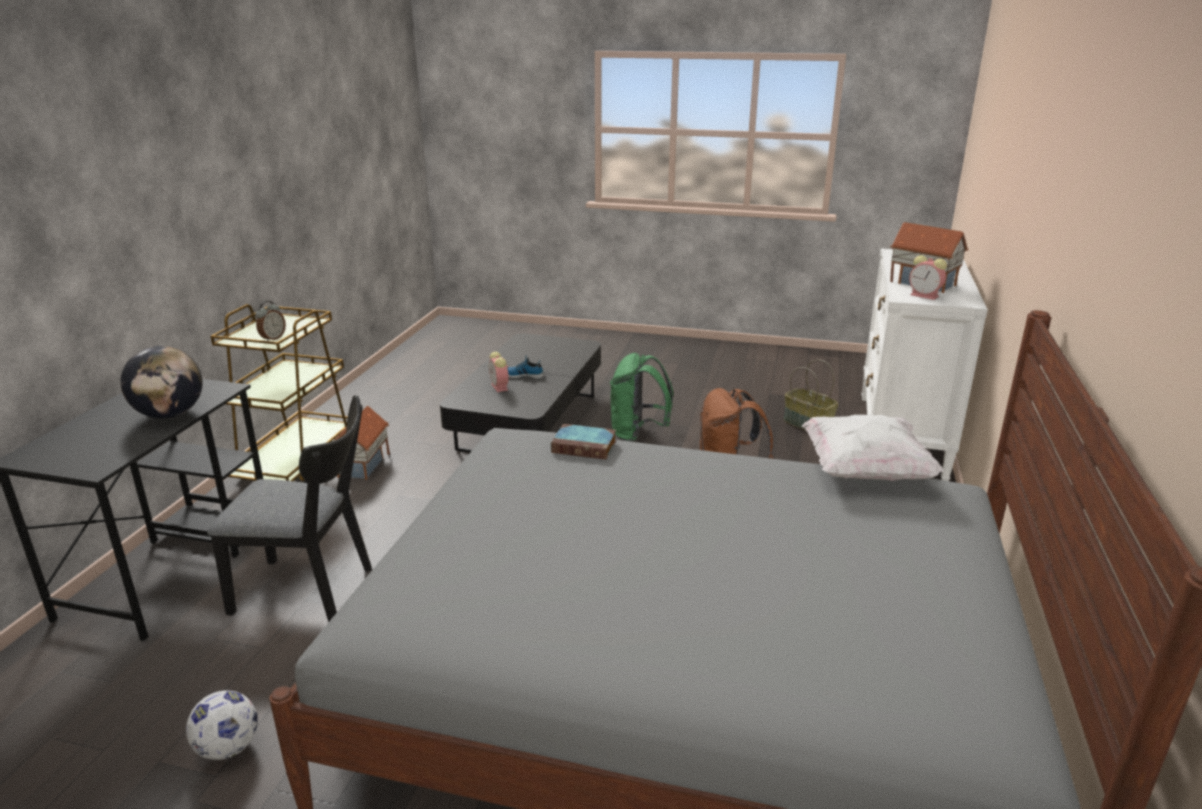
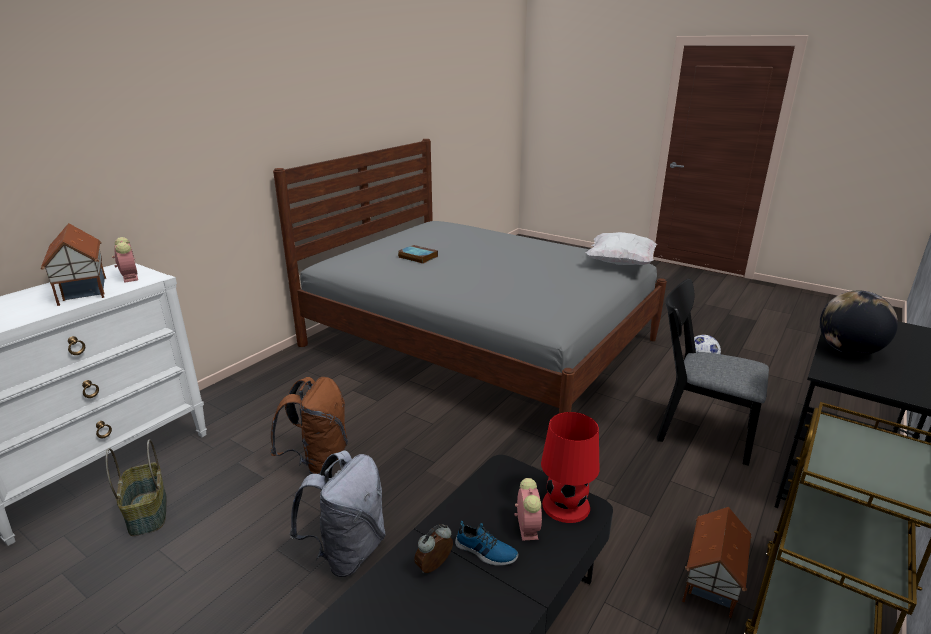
camera: 160 degrees left, 0 degrees up
alarm clock [255,301,286,341] -> alarm clock moved to [414,524,453,573]
book [551,424,616,460] -> book moved to [398,245,438,264]
green backpack [610,353,673,442] -> grey backpack [290,450,386,577]
white pillow [802,415,944,481] -> white pillow moved to [585,232,657,265]
none -> red table lamp [541,412,599,523]

